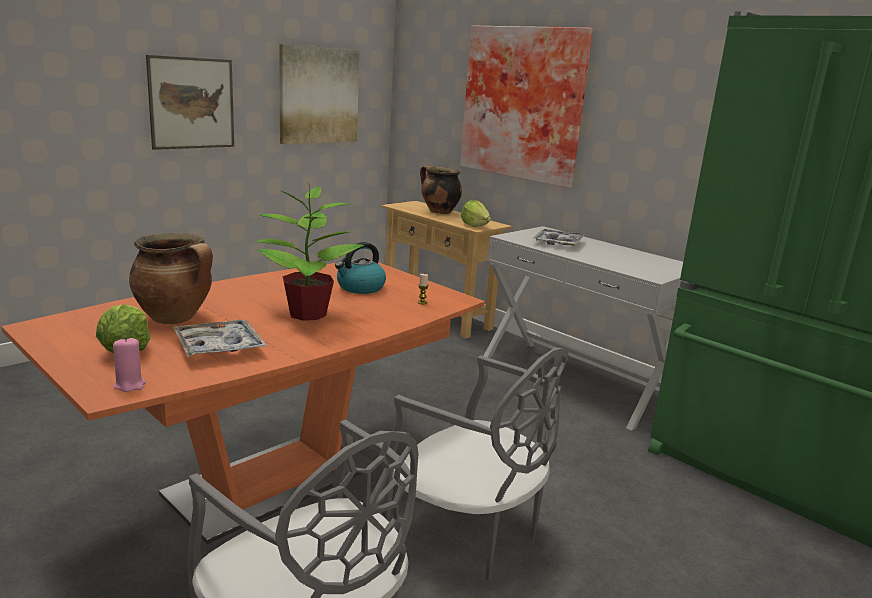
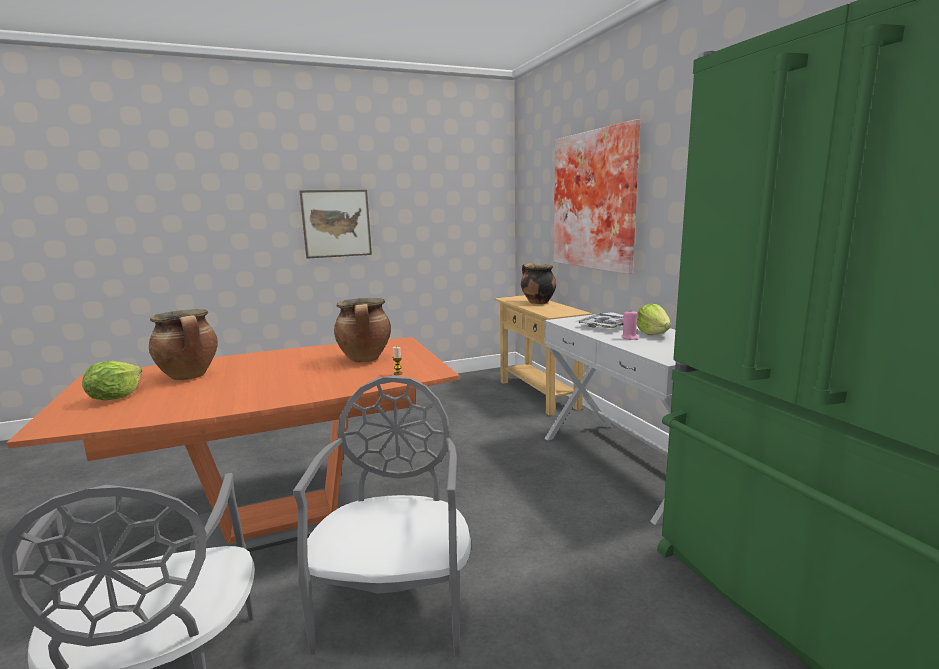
camera: 25 degrees right, 5 degrees down
pink candle [113,337,146,392] -> pink candle moved to [621,312,638,340]
tray [173,320,267,357] -> none
potted plant [256,183,364,321] -> none
picture [279,44,359,144] -> none
kettle [335,242,386,294] -> cooking pot [334,298,391,362]
grey chair [382,347,569,581] -> grey chair turned 150 degrees counterclockwise [293,375,471,656]
lettuce [461,200,491,227] -> lettuce moved to [637,304,671,335]

